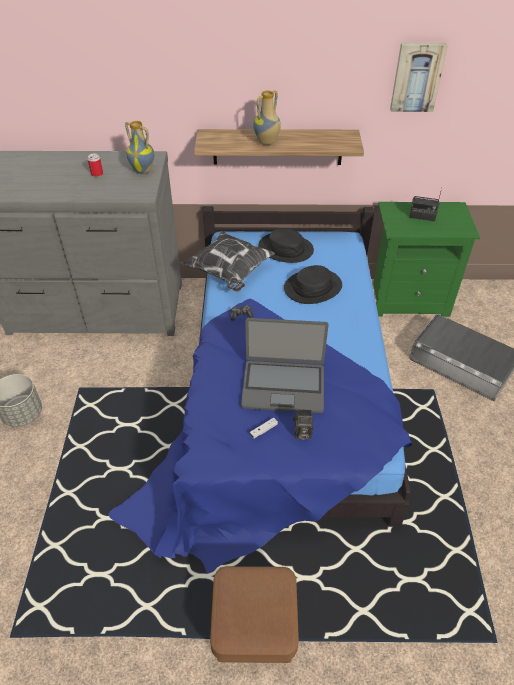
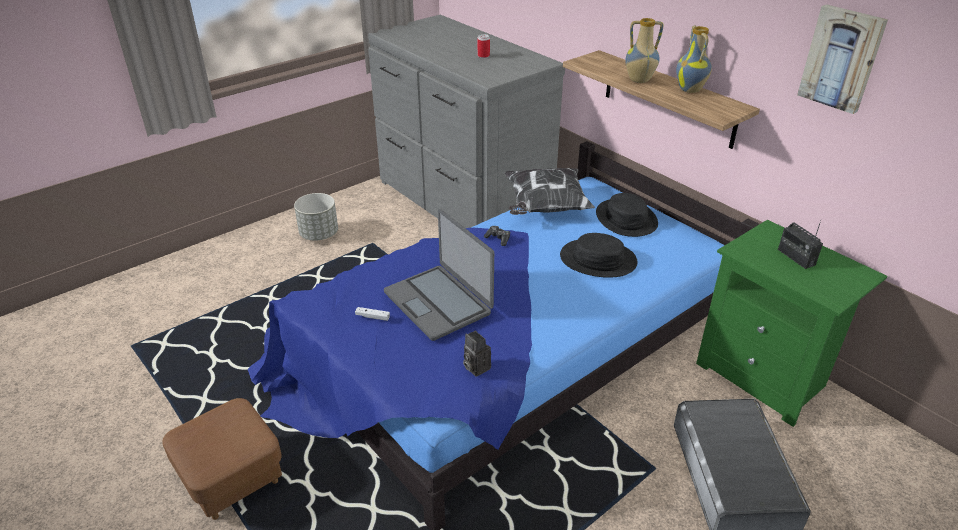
camera: 50 degrees right, 10 degrees down
vase [125,121,155,174] -> vase moved to [676,25,712,93]
camera [293,409,313,440] -> camera moved to [463,330,491,377]

